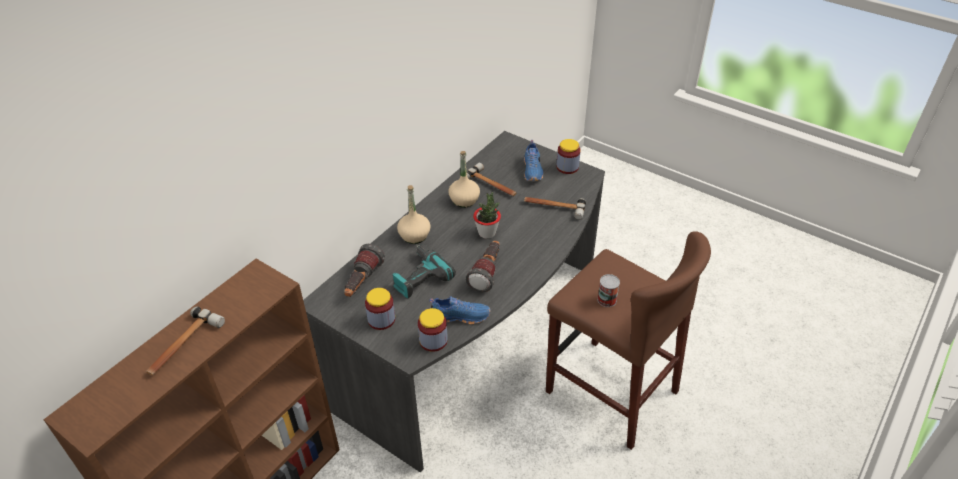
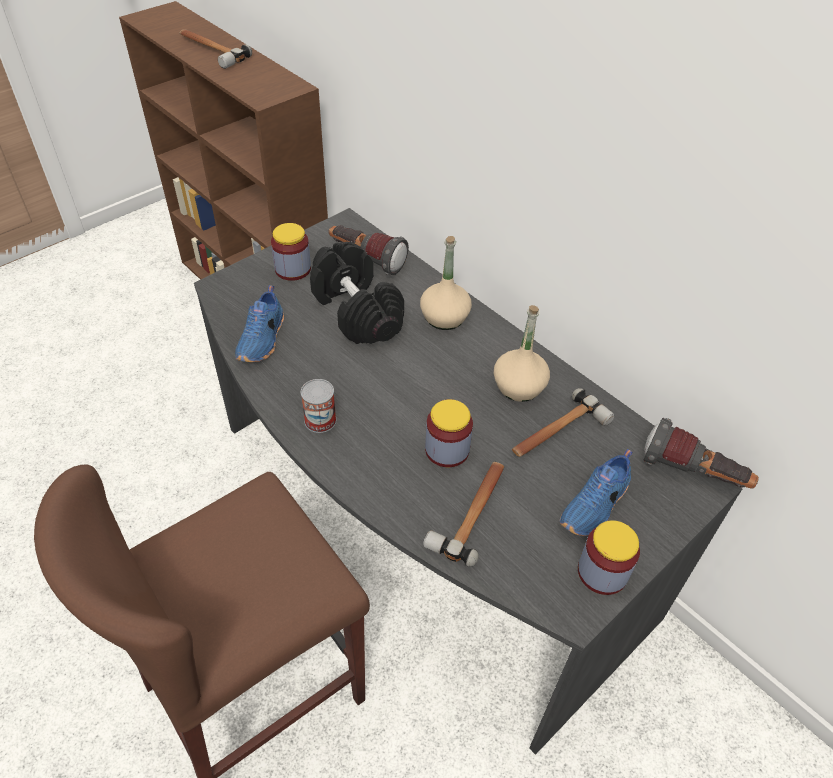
camera: 100 degrees right, 5 degrees up
power drill [392,244,456,298] -> black dumbbell [310,242,404,344]
jar [418,308,448,352] -> jar moved to [425,399,473,467]
flashlight [466,240,500,292] -> flashlight moved to [644,418,759,489]
potted plant [473,192,501,239] -> none
blue shoe [524,140,543,181] -> blue shoe turned 60 degrees counterclockwise [560,449,633,536]
can [597,274,620,307] -> can moved to [301,379,336,433]

